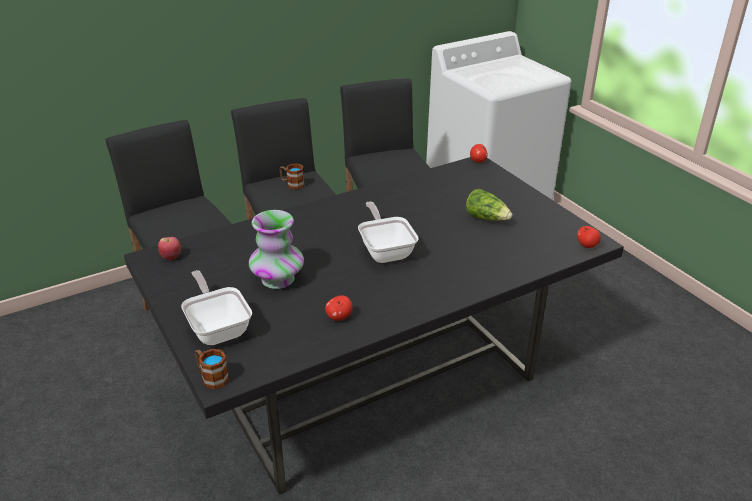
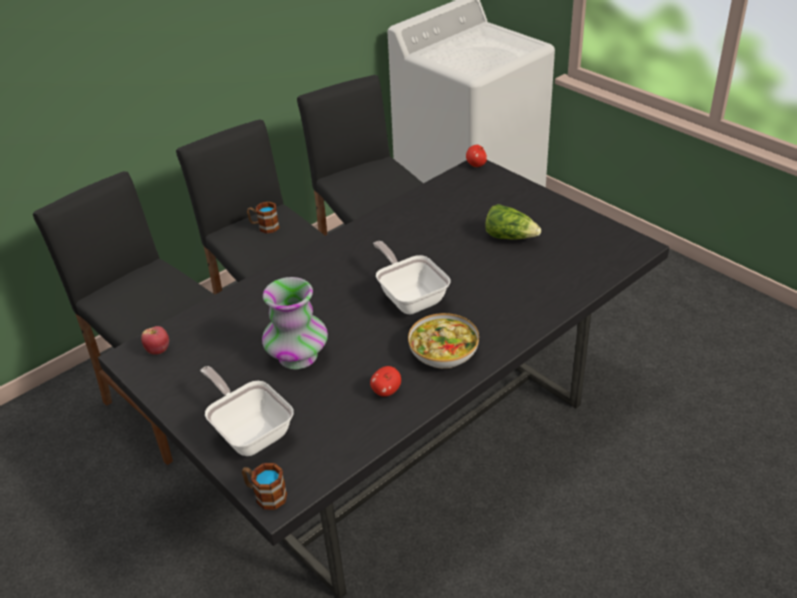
camera: 10 degrees left, 5 degrees up
apple [577,226,601,248] -> none
none -> bowl [408,313,479,369]

